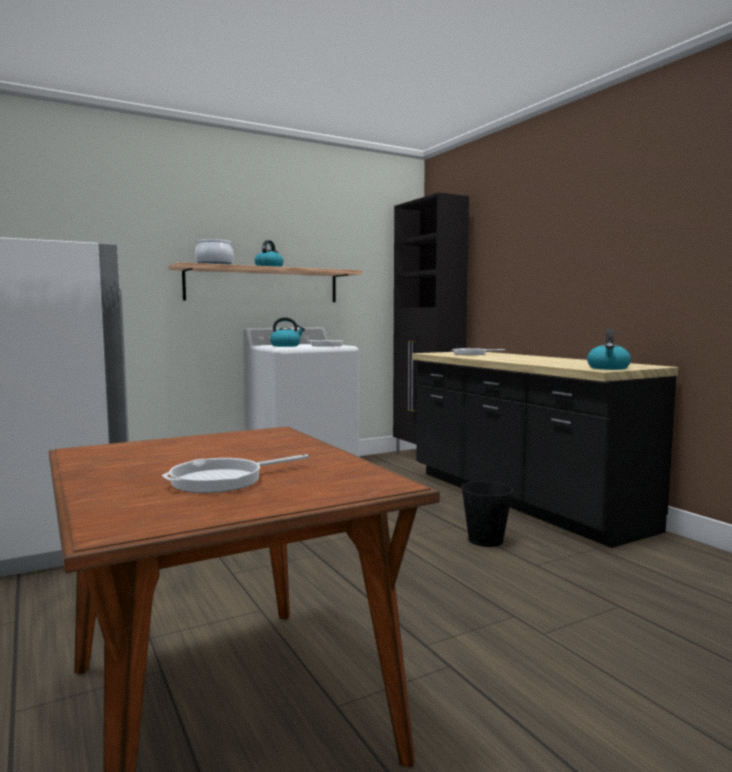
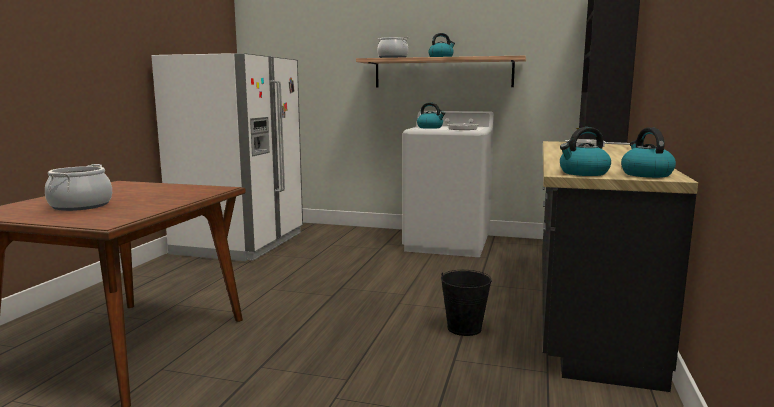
camera: 45 degrees right, 5 degrees up
frying pan [162,454,309,493] -> cooking pot [45,164,112,211]
none -> kettle [621,128,676,178]

